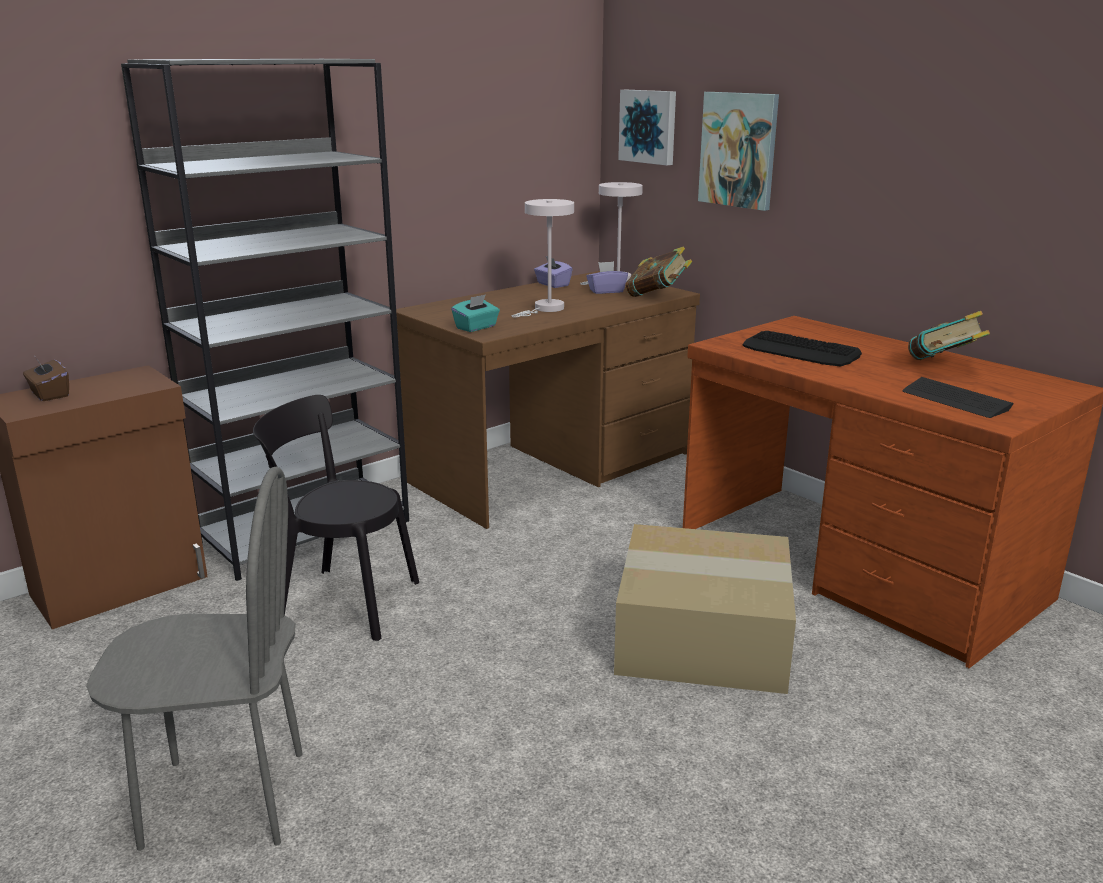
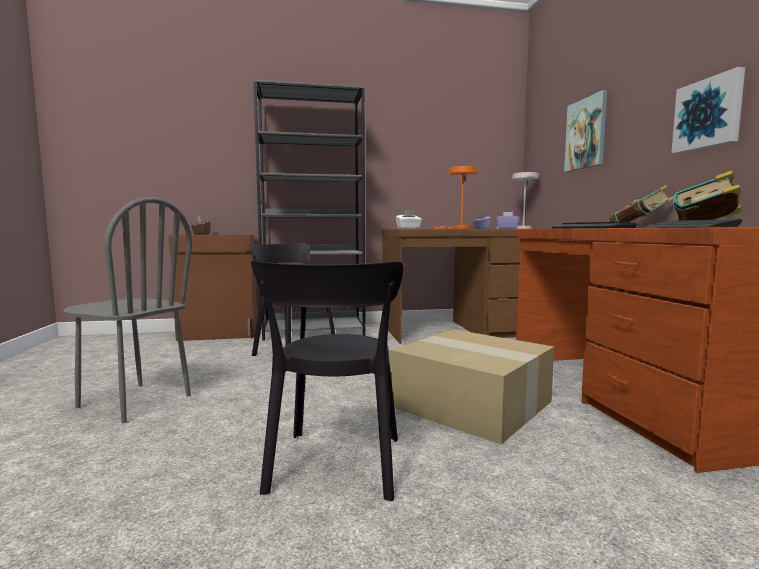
camera: 30 degrees right, 15 degrees down
turquoise tissue box [451,294,500,332] -> white tissue box [395,210,422,229]
white table lamp [512,199,574,317] -> orange table lamp [434,166,477,229]
picture [618,90,676,166] -> picture moved to [671,67,745,154]
book [625,246,692,297] -> book moved to [609,185,674,222]
none -> black chair [251,261,404,501]

